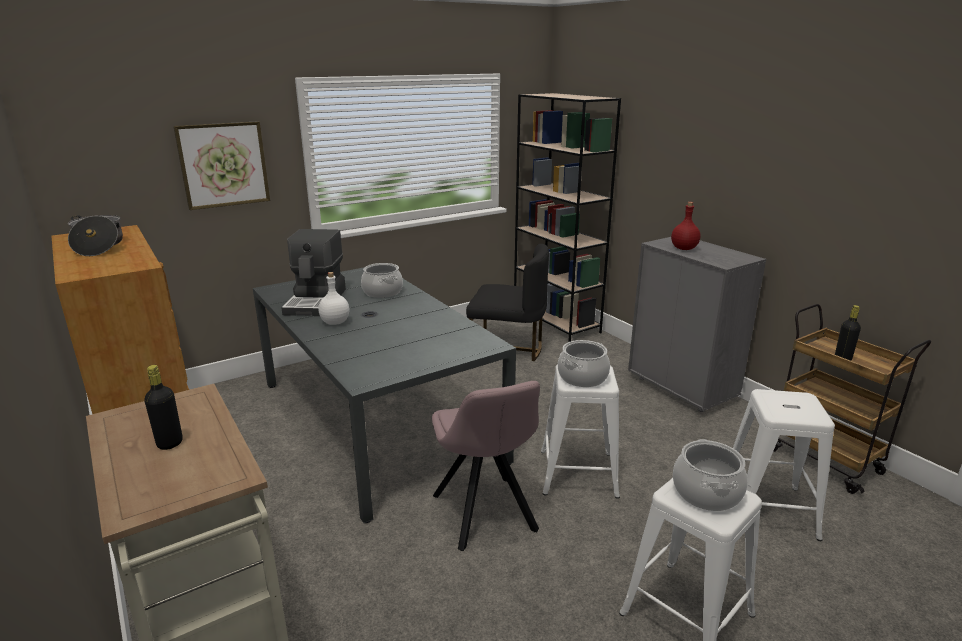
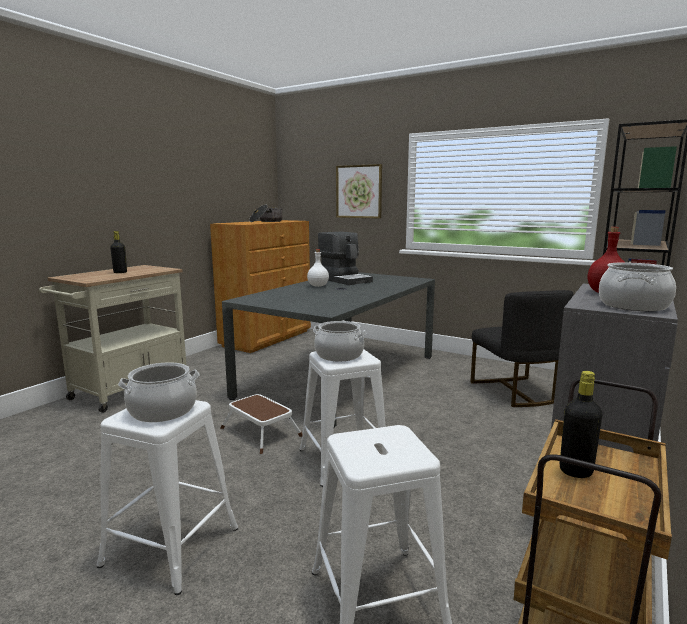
camera: 65 degrees right, 10 degrees down
coffee machine [281,229,346,316] -> coffee machine turned 105 degrees counterclockwise [318,232,373,285]
cooking pot [361,263,403,298] -> cooking pot moved to [599,263,676,311]
pink chair [432,381,540,551] -> brown step ladder [220,394,302,454]

